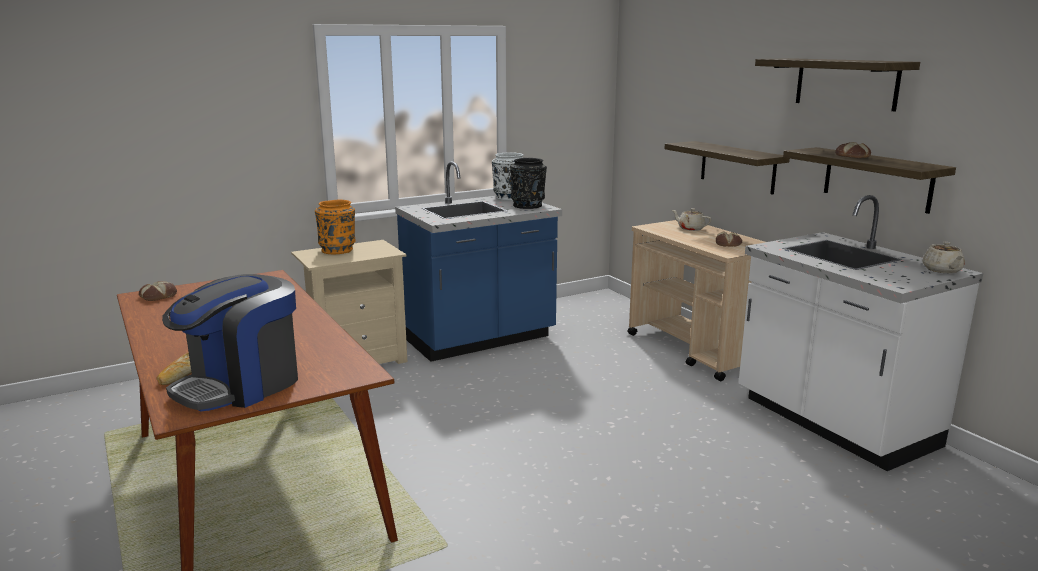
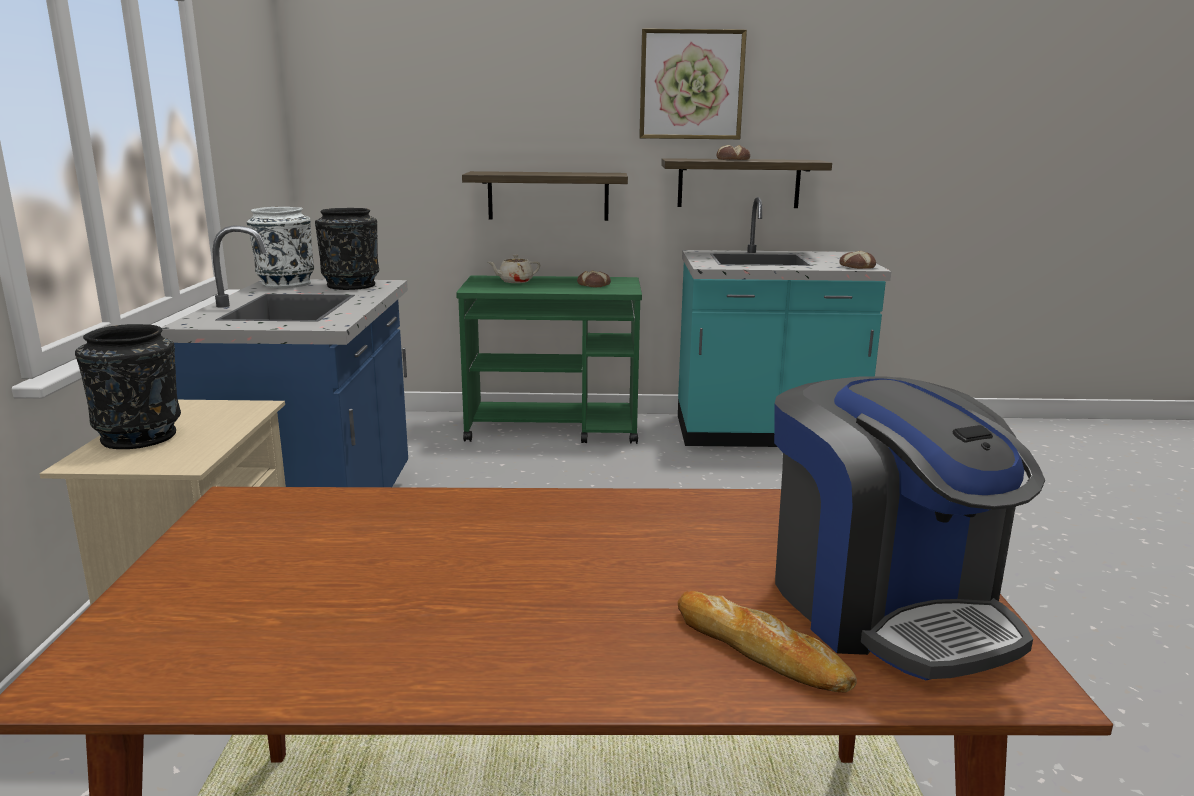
camera: 60 degrees left, 0 degrees up
bread [139,281,177,301] -> bread moved to [839,251,876,269]
orange vase [315,200,356,254] -> black vase [75,324,181,449]
beige cart [627,220,765,381] -> green cart [456,275,642,444]
white counter [738,195,983,471] -> turquoise counter [678,197,891,447]
shelf [755,58,920,112] -> picture [639,29,747,139]
beige teapot [922,242,965,273] -> none

